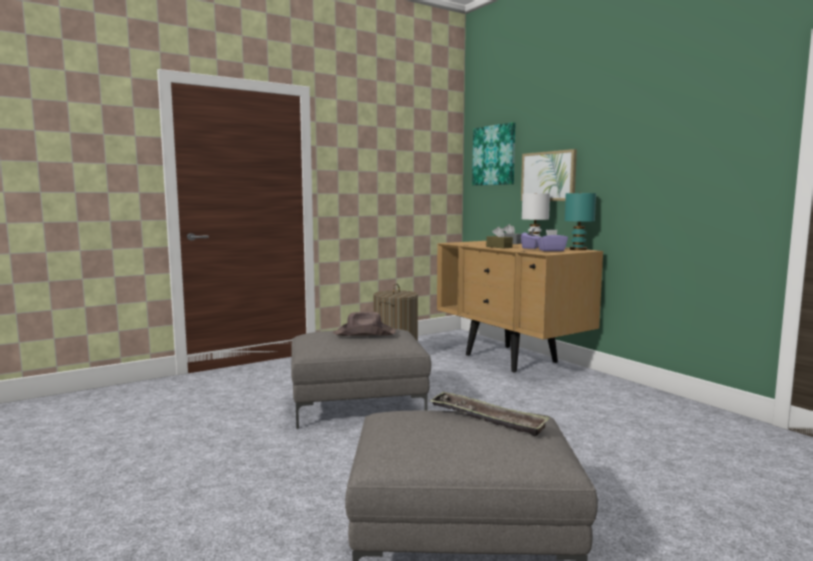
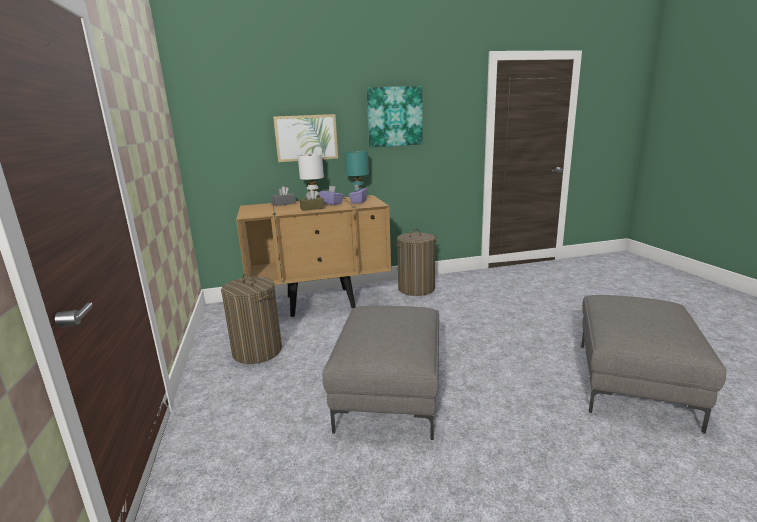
camera: 70 degrees left, 10 degrees up
brown hat [332,311,396,336] -> none
tray [430,392,550,437] -> none
picture [472,122,516,185] -> picture moved to [367,86,423,147]
none -> laundry basket [393,229,438,296]

